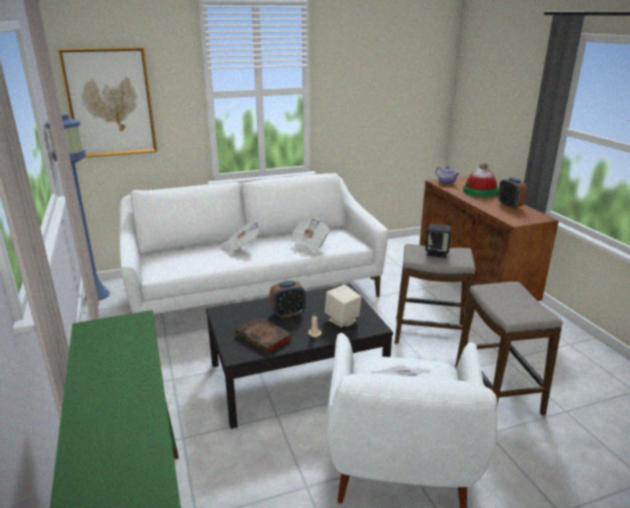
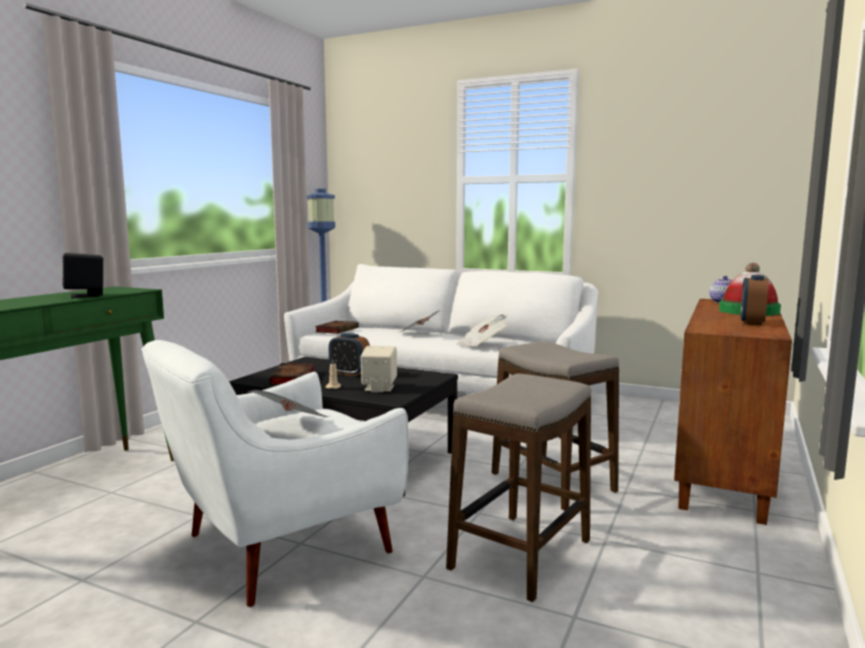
camera: 45 degrees right, 15 degrees down
picture [57,47,157,158] -> none
black speaker [425,224,451,258] -> black speaker moved to [62,253,103,298]
none -> book [315,321,359,334]

